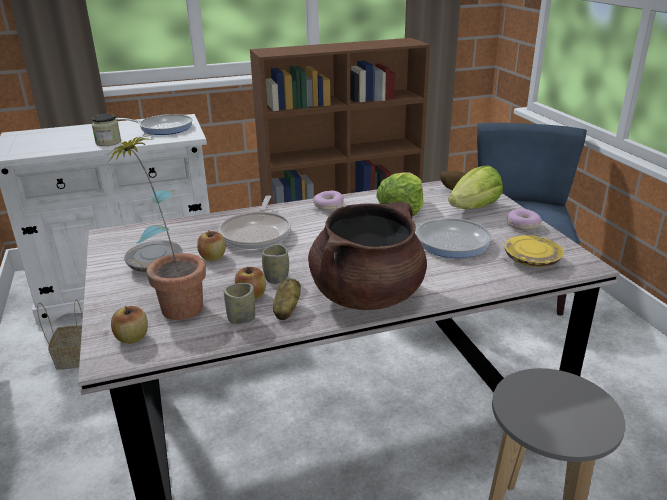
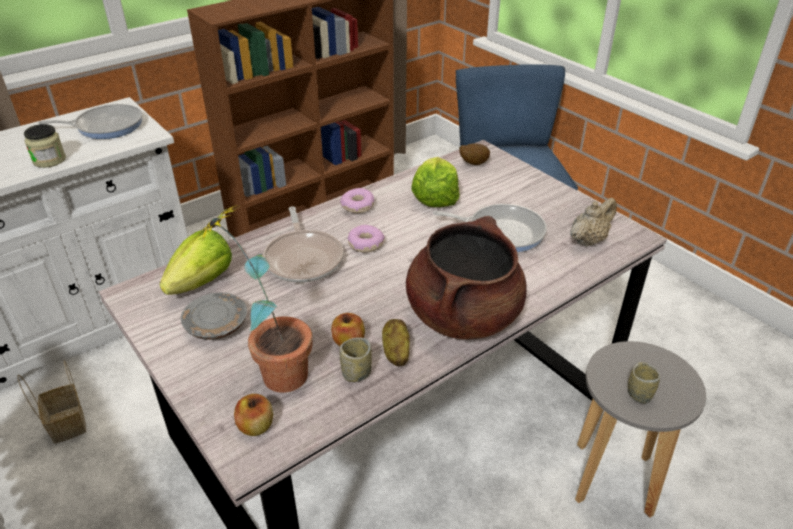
camera: 20 degrees left, 10 degrees up
apple [197,230,226,261] -> none
cup [262,244,289,284] -> cup moved to [628,362,660,404]
lettuce [448,166,503,209] -> lettuce moved to [160,230,232,295]
yellow plate [505,235,564,267] -> beige teapot [570,198,617,247]
donut [507,209,542,230] -> donut moved to [348,225,385,252]

